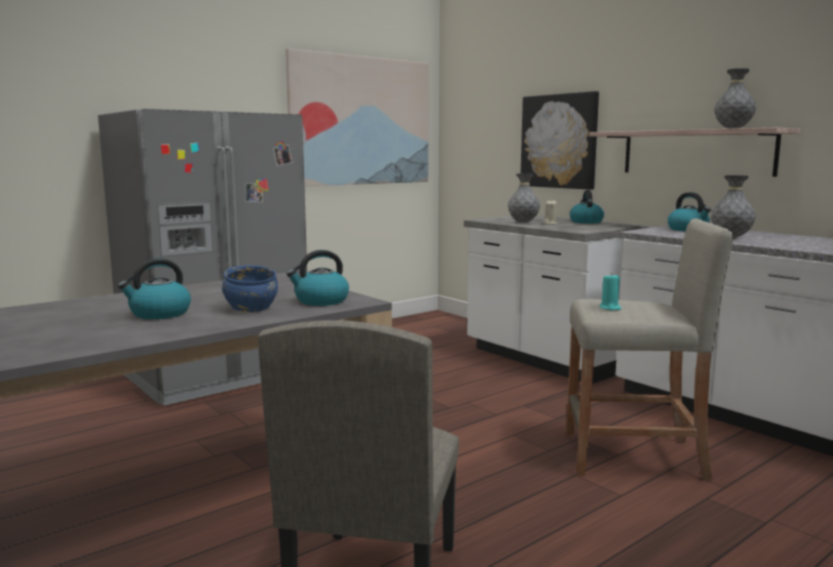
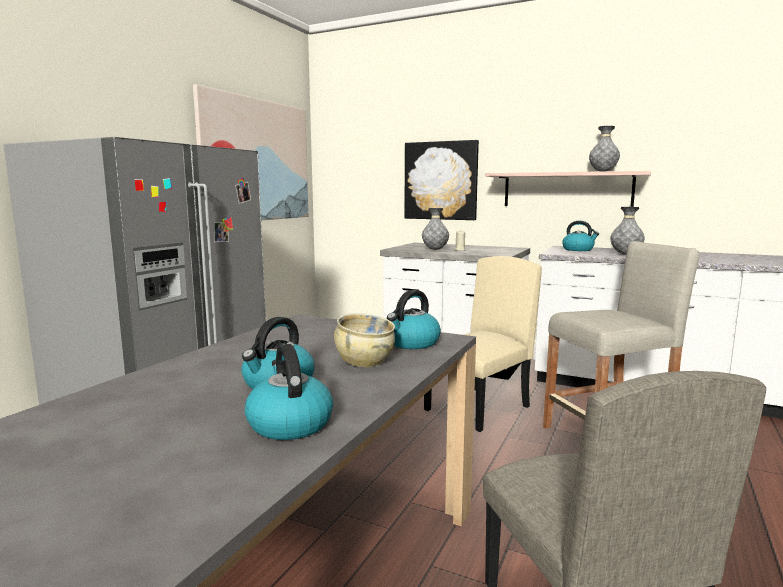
camera: 25 degrees left, 0 degrees up
blue bowl [222,265,278,312] -> beige bowl [334,313,395,367]
kettle [570,190,604,224] -> kettle moved to [245,344,333,440]
turquoise candle [600,274,621,310] -> none
none -> beige chair [424,256,542,432]

